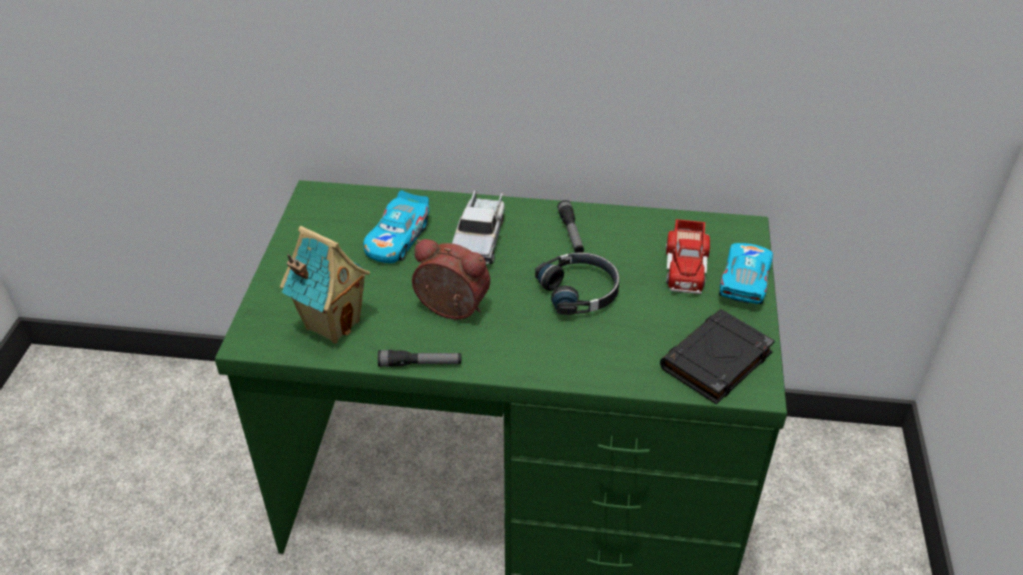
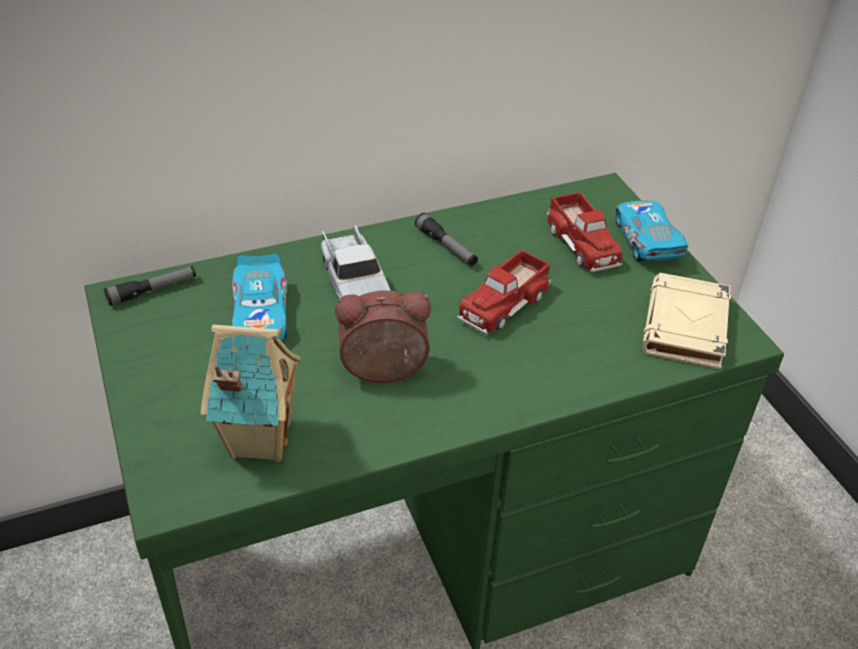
camera: 30 degrees left, 0 degrees up
flashlight [378,350,461,367] -> flashlight moved to [104,266,196,306]
black headphones [535,252,620,315] -> toy truck [457,250,551,335]
black book [660,309,775,404] -> beige book [642,273,731,369]

